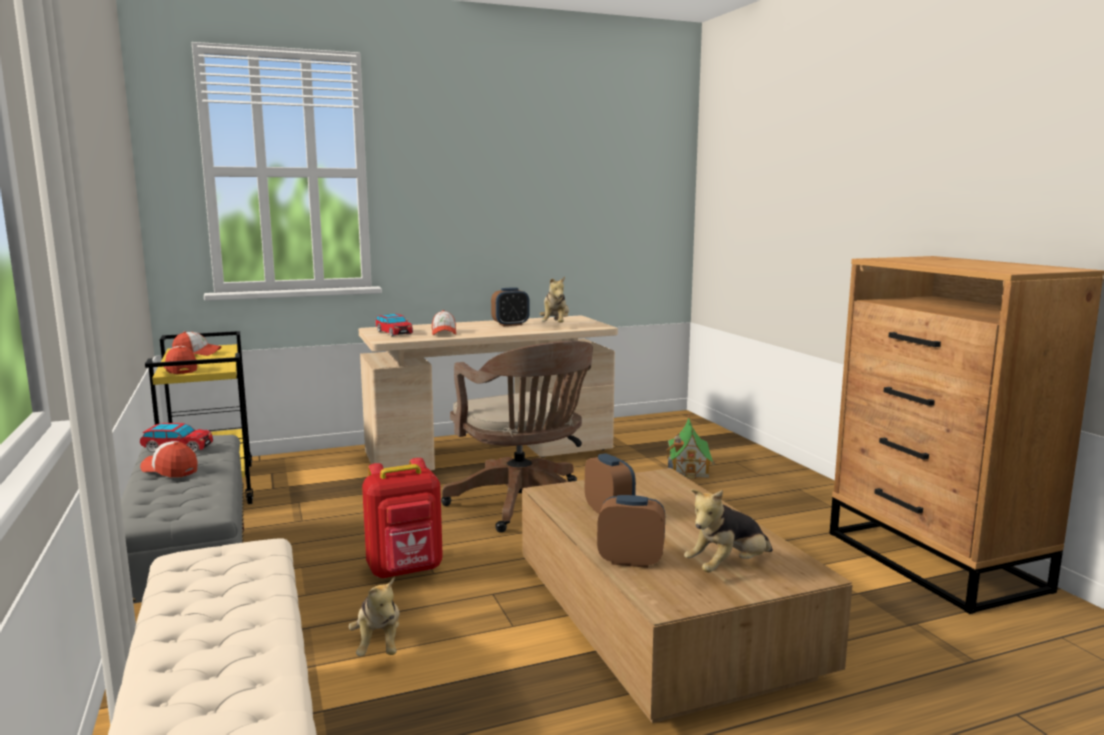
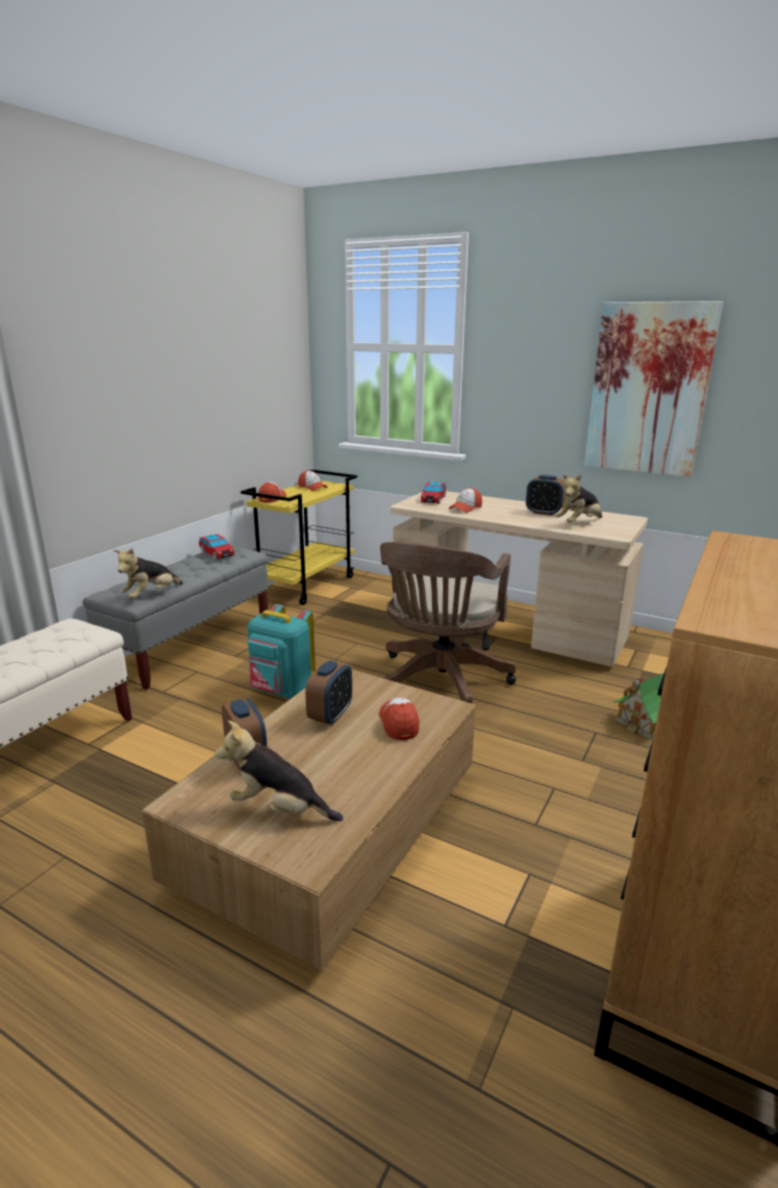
camera: 50 degrees right, 10 degrees up
cap [140,441,198,478] -> cap moved to [379,698,419,740]
plush toy [349,576,399,656] -> plush toy moved to [114,548,183,599]
red backpack [362,458,443,579] -> turquoise backpack [247,604,315,699]
none -> picture [584,301,723,477]

